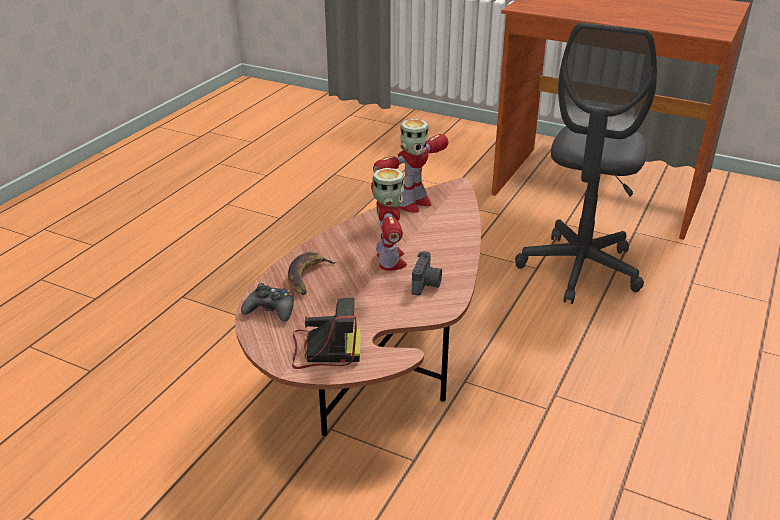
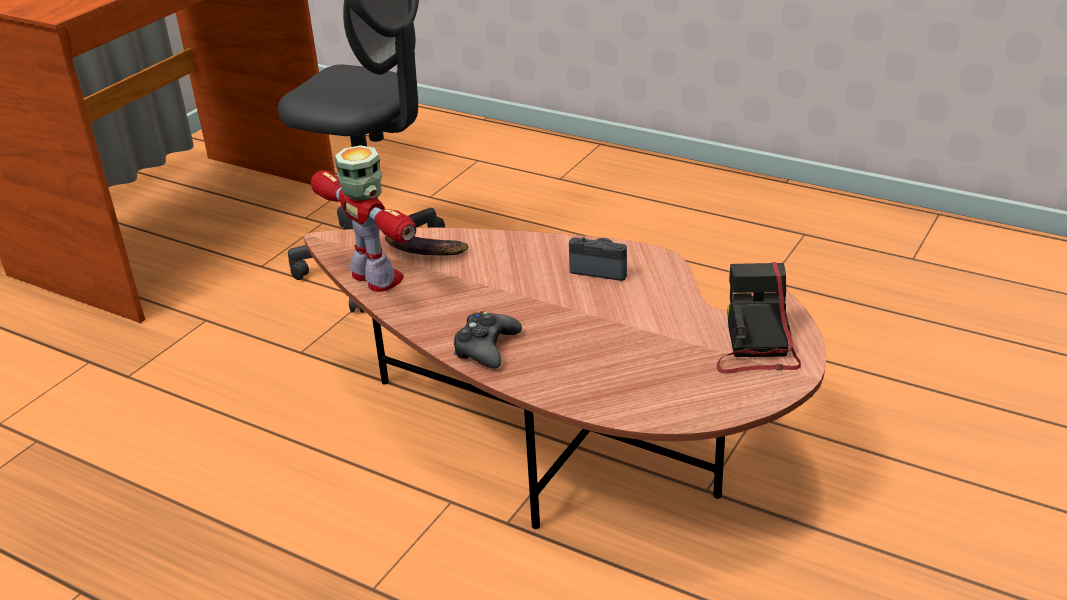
camera: 85 degrees left, 0 degrees up
black game controller [241,283,294,322] -> black game controller moved to [454,311,522,369]
banana [288,252,336,295] -> banana moved to [385,235,469,255]
toy robot [371,168,407,271] -> none

